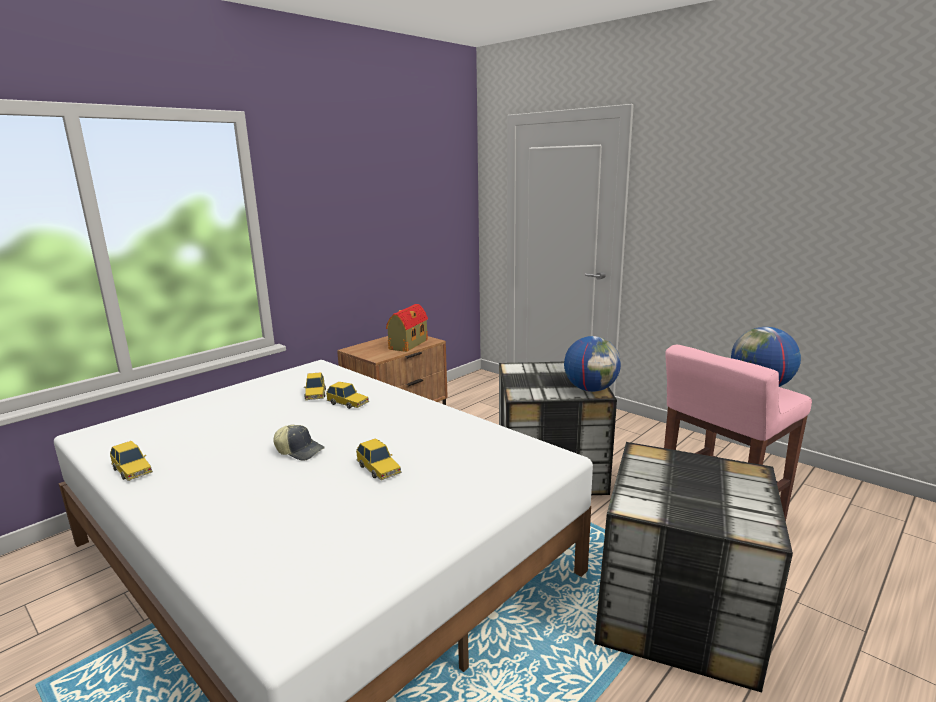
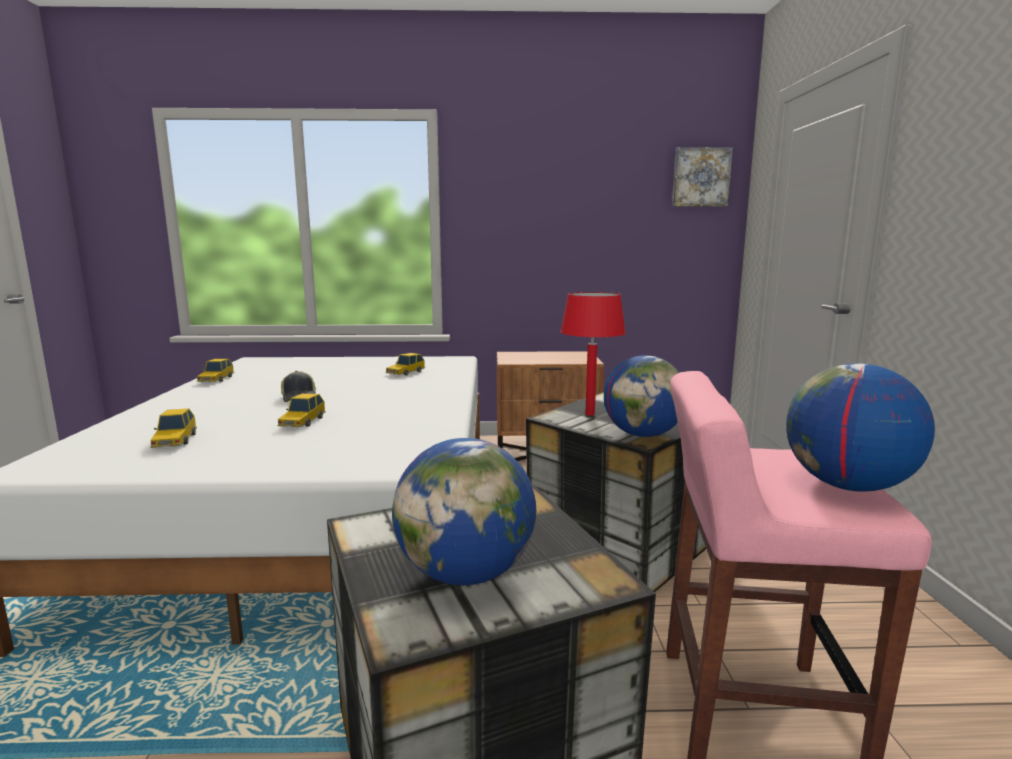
camera: 45 degrees right, 5 degrees down
toy car [326,382,369,409] -> toy car moved to [150,409,197,448]
toy house [386,304,428,352] -> none
none -> globe [392,438,536,585]
none -> red table lamp [560,292,626,416]
none -> picture [672,147,733,207]

